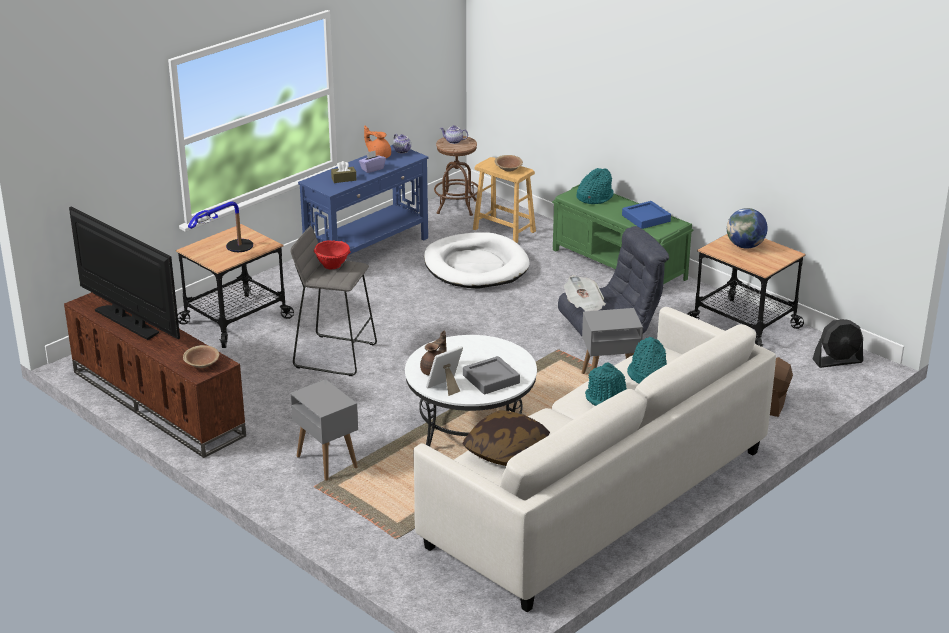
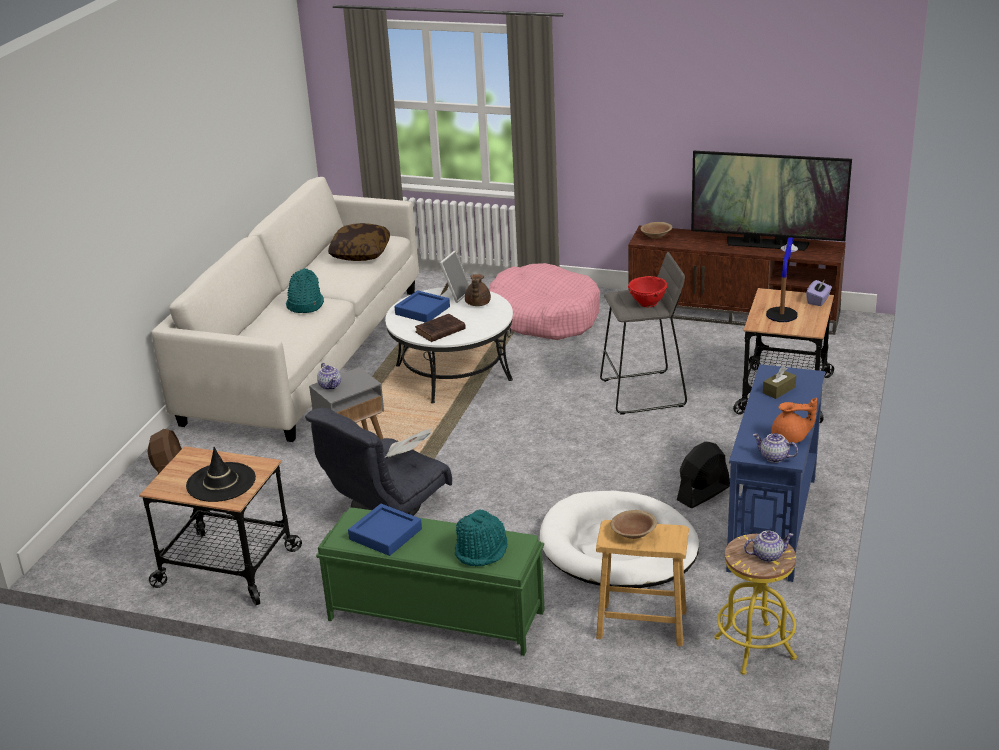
camera: 155 degrees right, 0 degrees up
grey side table [290,379,358,481] -> pink dog bed [489,263,600,340]
purple tissue box [359,151,386,173] -> purple tissue box moved to [806,280,832,306]
brown stool [434,136,478,216] -> yellow stool [714,534,797,675]
grey tray [463,356,520,394] -> blue tray [394,290,450,322]
turquoise hat [627,337,667,384] -> none
globe [727,208,768,249] -> black hat [186,447,256,502]
black fan [813,319,863,368] -> black fan moved to [677,442,730,508]
none -> teapot [317,363,341,390]
none -> brown book [415,314,466,342]

